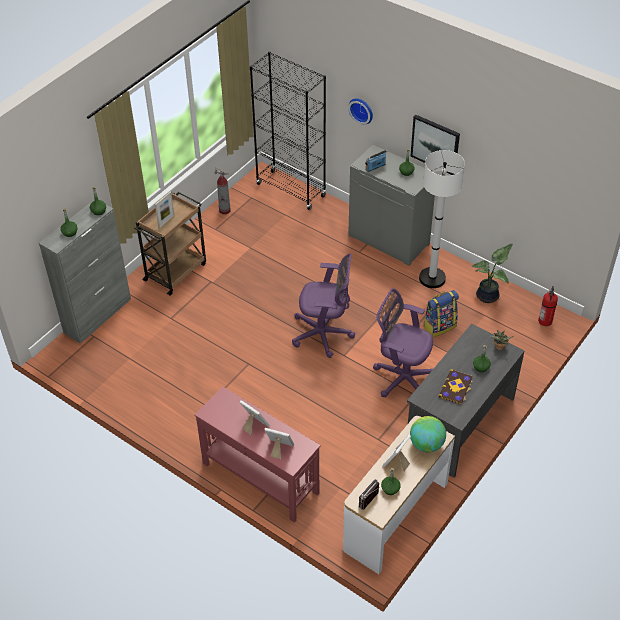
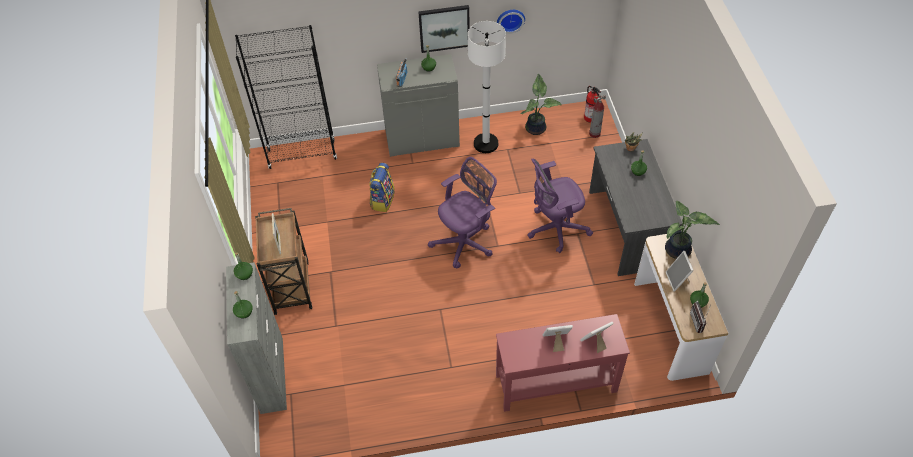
camera: 45 degrees left, 5 degrees up
fire extinguisher [215,168,231,215] -> fire extinguisher moved to [589,95,606,138]
wall clock [348,98,373,124] -> wall clock moved to [497,10,525,34]
globe [410,416,446,452] -> potted plant [665,201,720,259]
backpack [424,290,459,337] -> backpack moved to [369,163,395,212]
book [439,369,473,405] -> none

